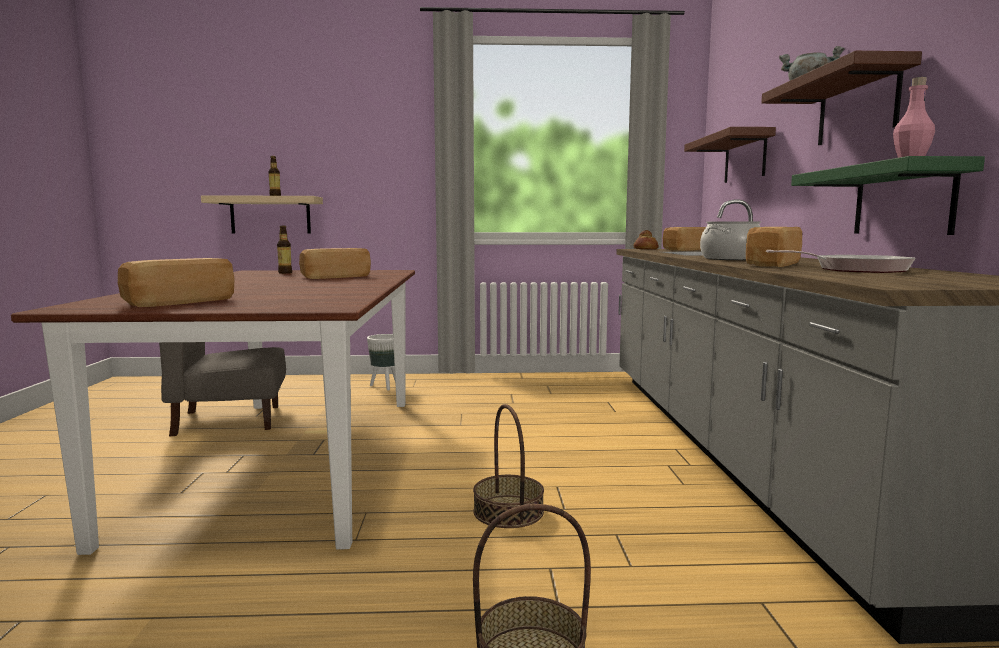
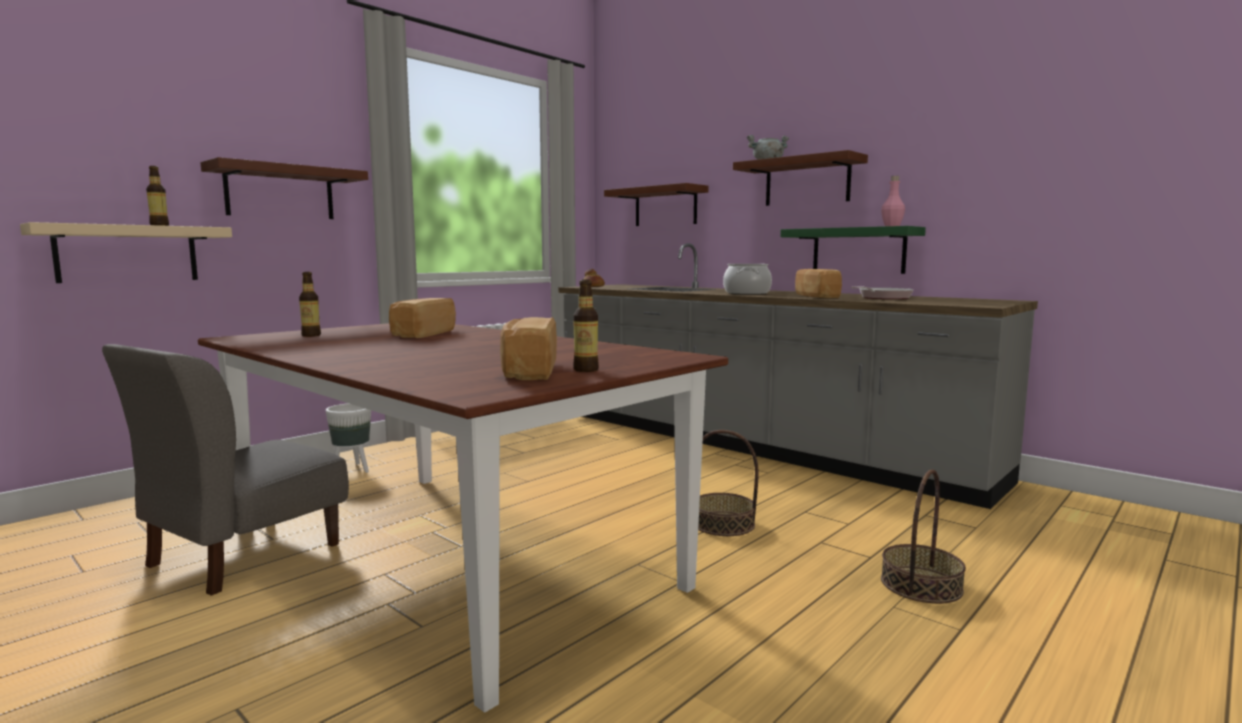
camera: 45 degrees left, 0 degrees up
bread [663,227,706,251] -> none
none -> brown shelf [200,157,368,219]
none -> bottle [573,280,599,372]

